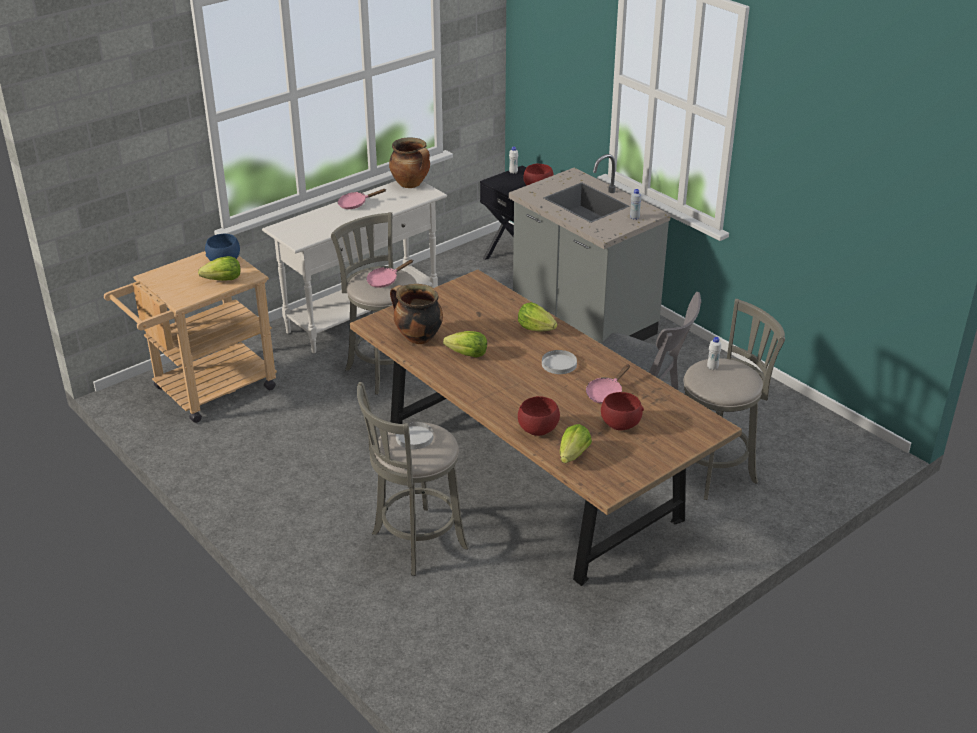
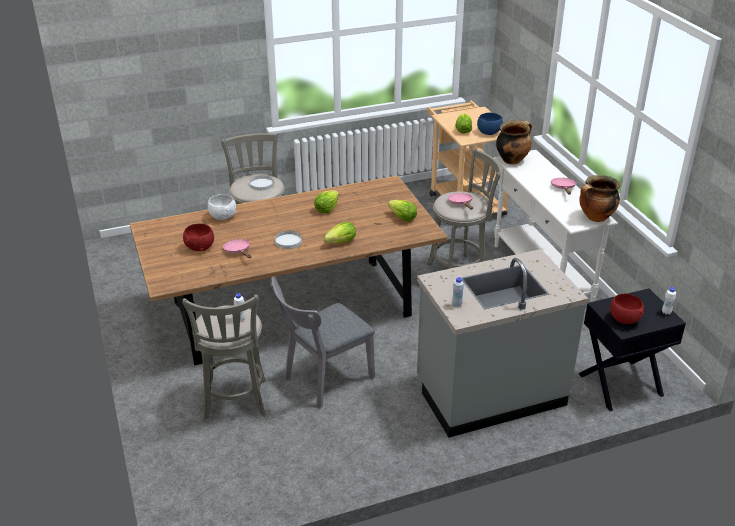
camera: 110 degrees right, 0 degrees up
cooking pot [390,284,443,344] -> cooking pot moved to [496,121,532,164]
red bowl [518,396,560,436] -> white bowl [208,194,237,220]
lettuce [560,424,592,463] -> lettuce moved to [388,200,417,222]

